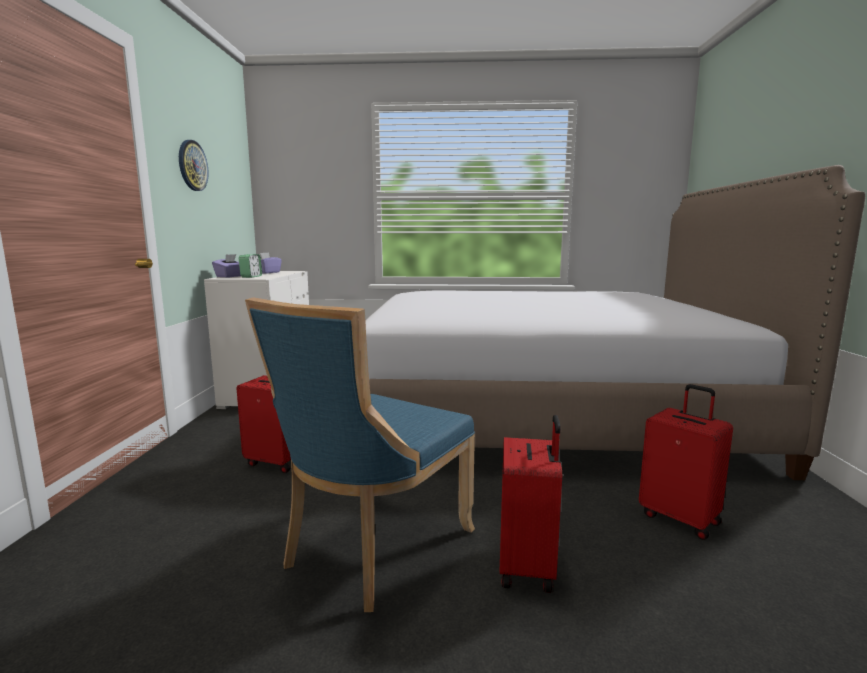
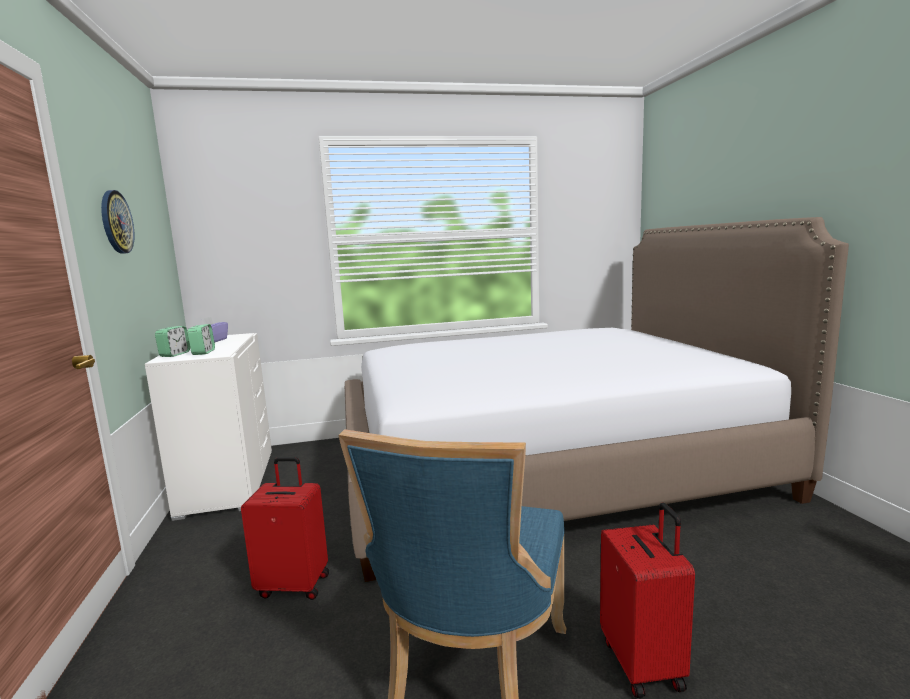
camera: 15 degrees left, 0 degrees up
purple tissue box [212,254,241,277] -> alarm clock [155,326,190,357]
red suitcase [639,384,733,540] -> none

